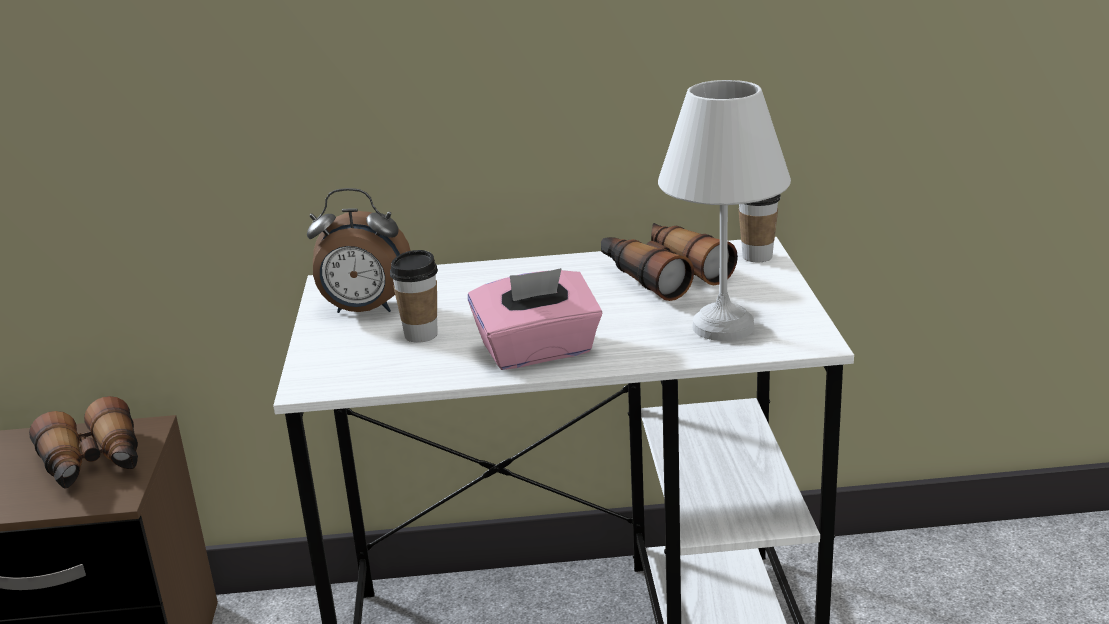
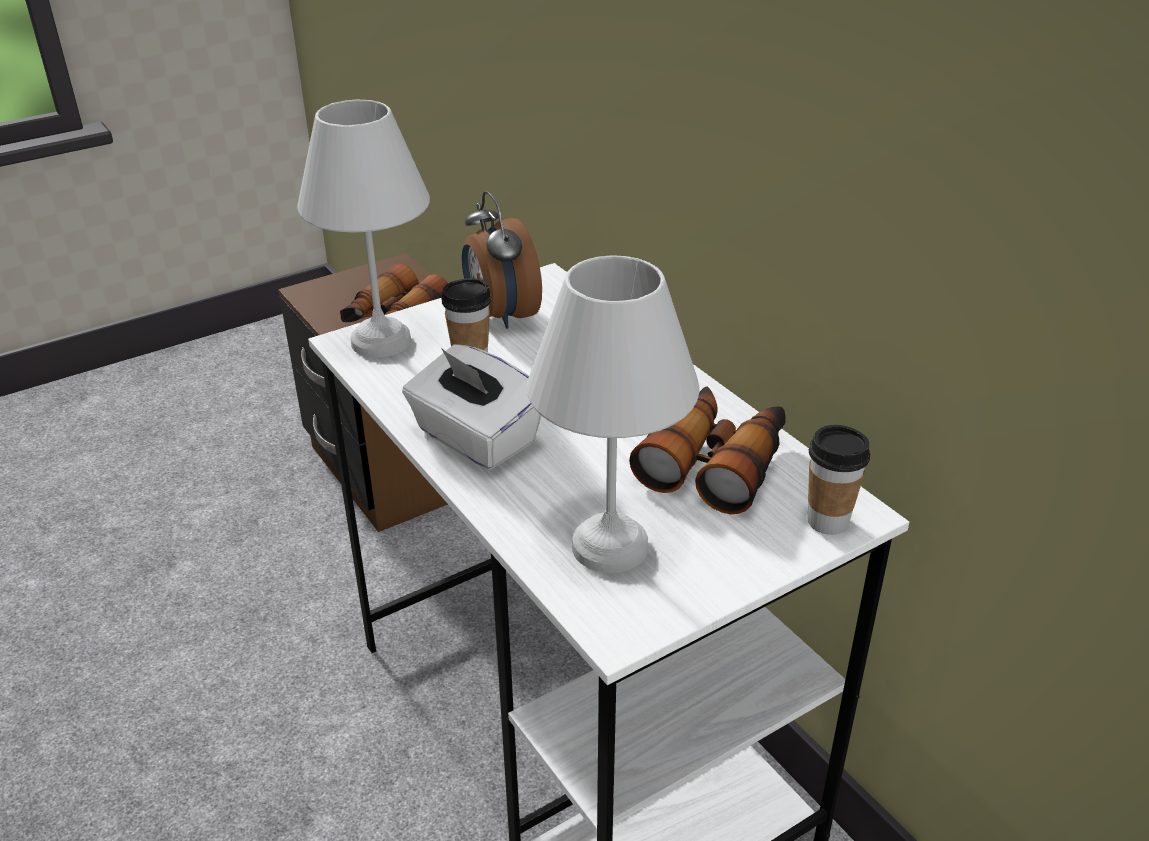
camera: 60 degrees right, 10 degrees up
pink tissue box [468,268,602,370] -> white tissue box [402,344,542,470]
none -> white table lamp [297,100,430,358]

